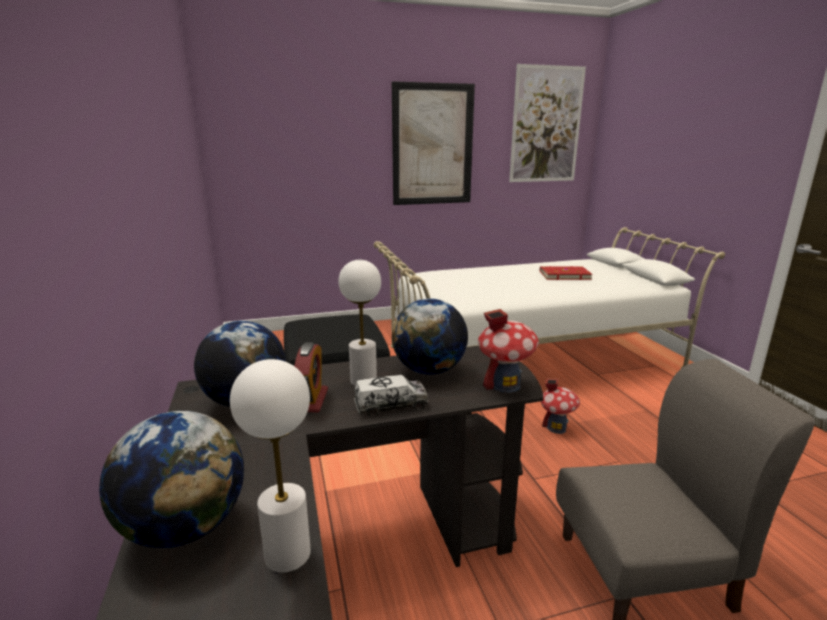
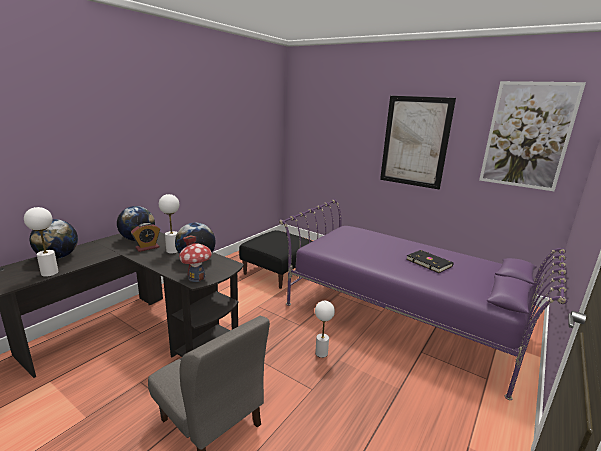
camera: 50 degrees right, 0 degrees up
toy truck [354,375,428,416] -> none
white bed [374,227,725,368] -> purple bed [279,199,567,400]
red book [540,266,592,280] -> black book [406,250,453,273]
toy house [541,378,580,434] -> white table lamp [315,301,335,358]

